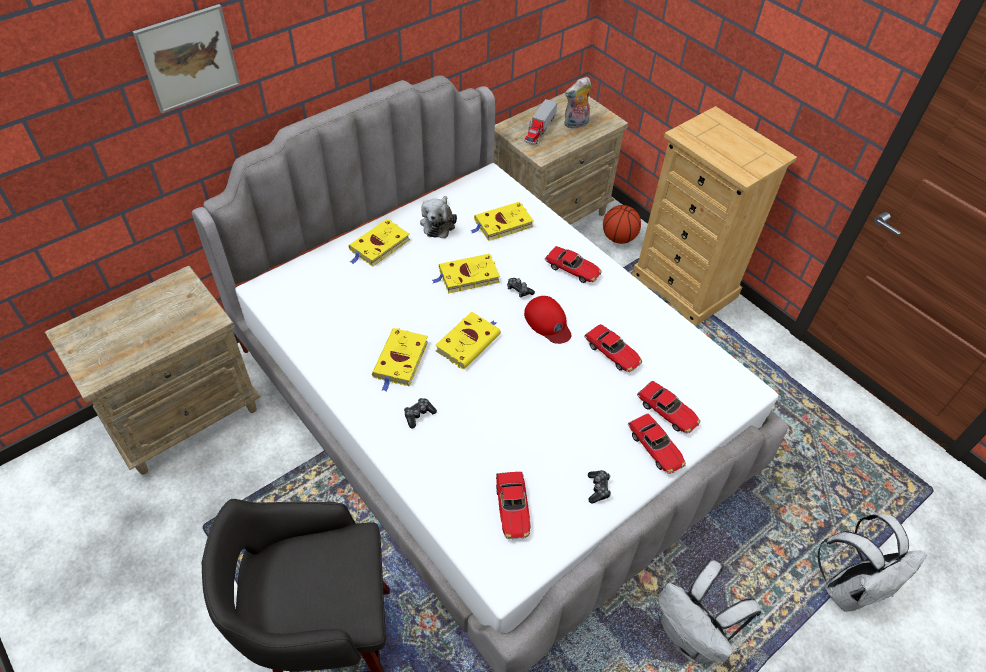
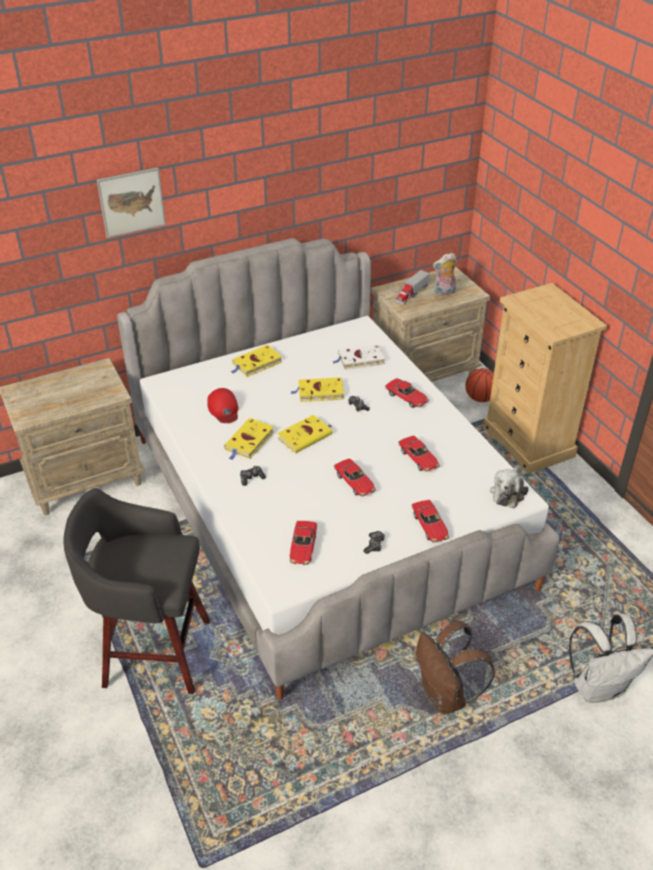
camera: 15 degrees right, 10 degrees down
plush toy [420,196,457,238] -> plush toy moved to [490,467,528,508]
yellow book [471,202,534,241] -> white book [332,344,385,370]
red cap [524,296,571,344] -> red cap moved to [207,388,238,423]
toy car [637,381,700,434] -> toy car moved to [334,458,376,496]
white backpack [658,560,761,664] -> brown backpack [416,620,495,714]

